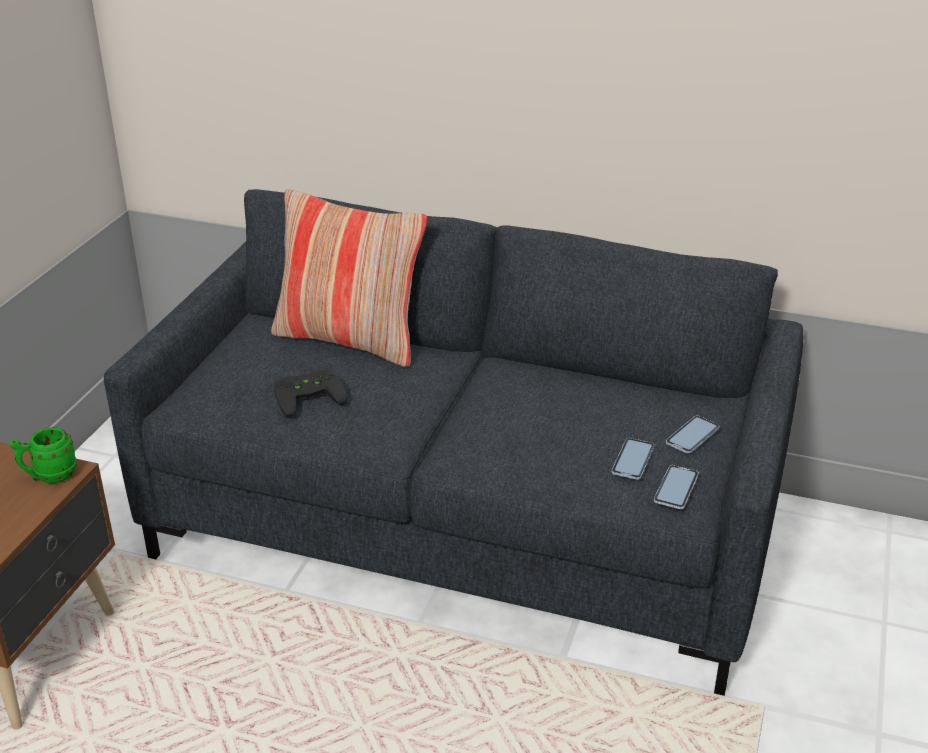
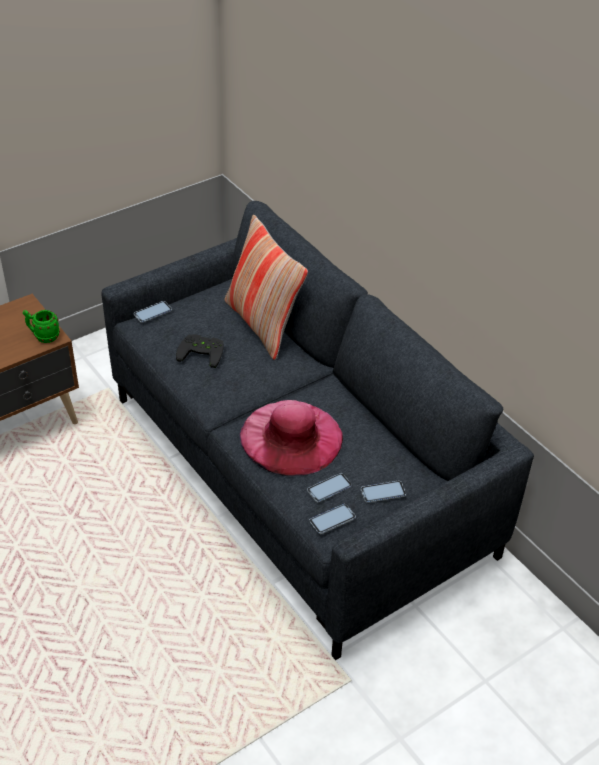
camera: 35 degrees right, 10 degrees up
none -> phone [134,301,172,323]
none -> pink hat [240,400,343,476]

